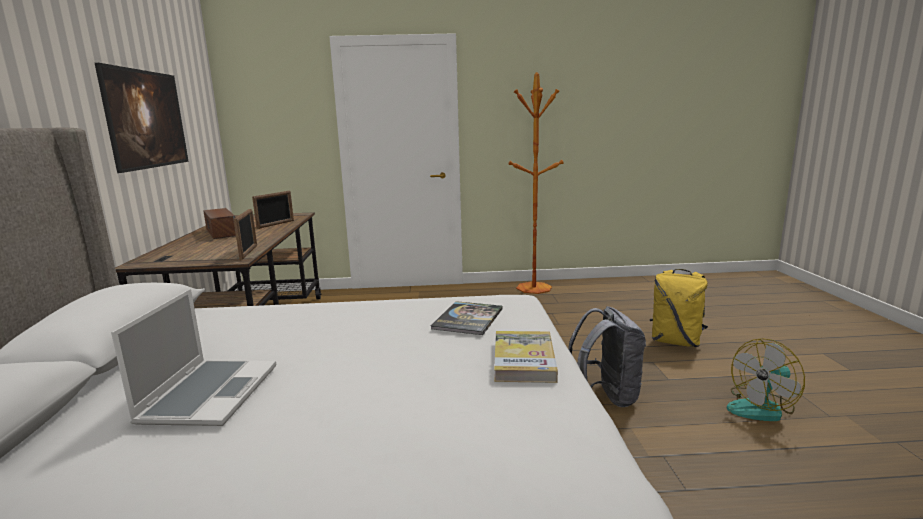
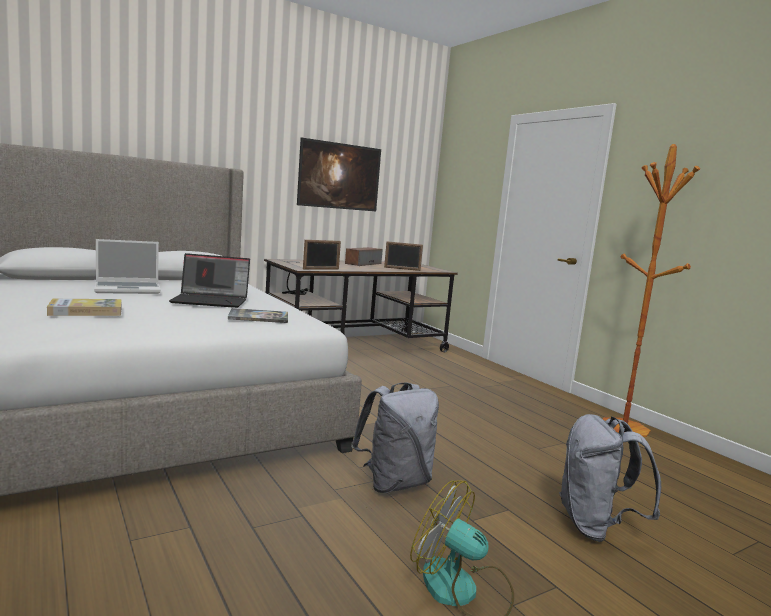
camera: 60 degrees right, 5 degrees down
book [494,331,558,383] -> book moved to [47,299,122,316]
yellow backpack [650,269,708,347] -> grey backpack [559,414,661,542]
none -> laptop [169,253,250,308]

